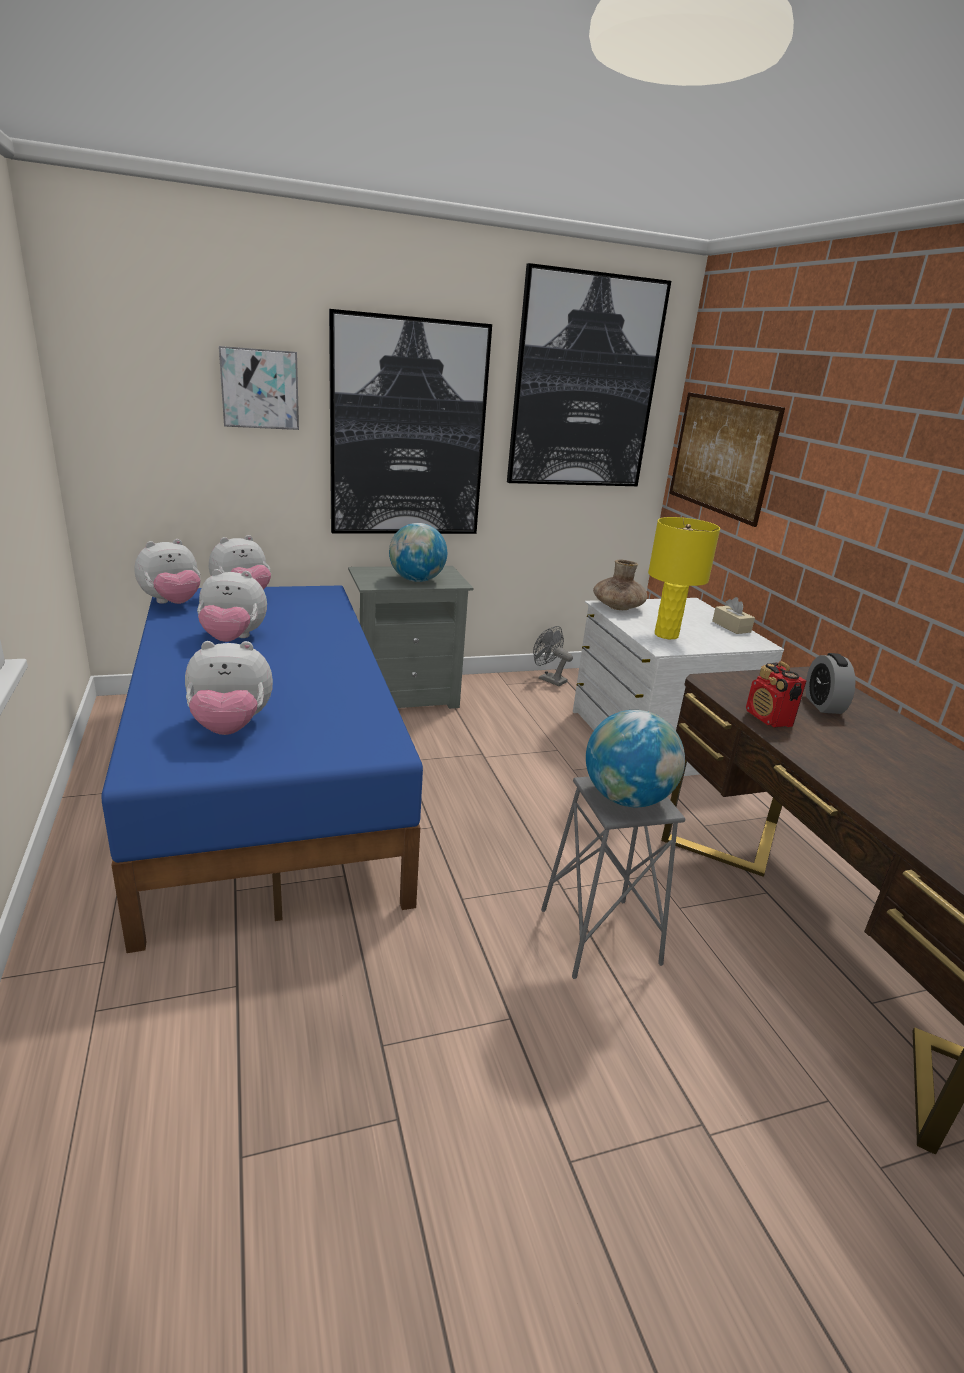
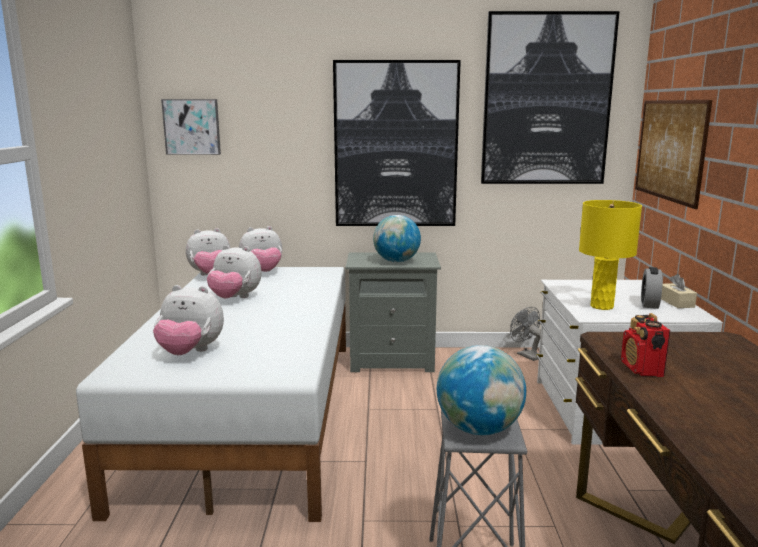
camera: 20 degrees right, 10 degrees down
blue bed [102,585,423,953] -> white bed [76,267,346,522]
picture [219,346,299,430] -> picture moved to [161,99,221,155]
brown vase [593,559,647,610] -> none
alarm clock [805,653,856,714] -> alarm clock moved to [641,267,663,309]

